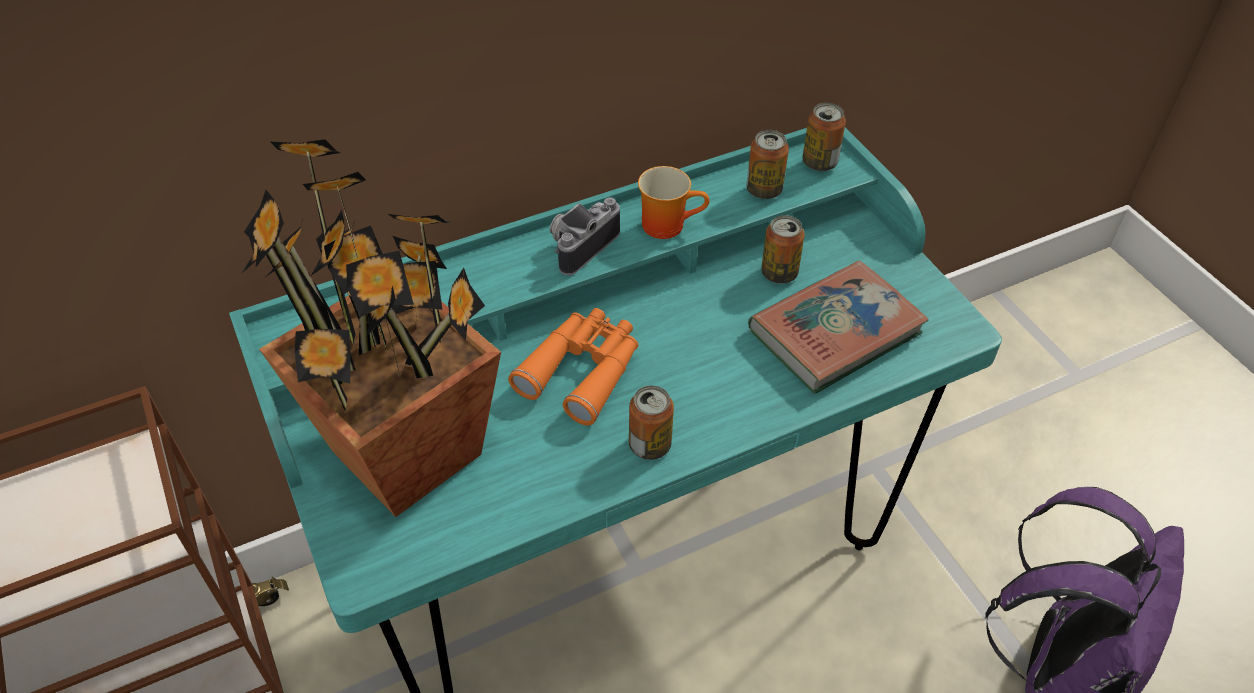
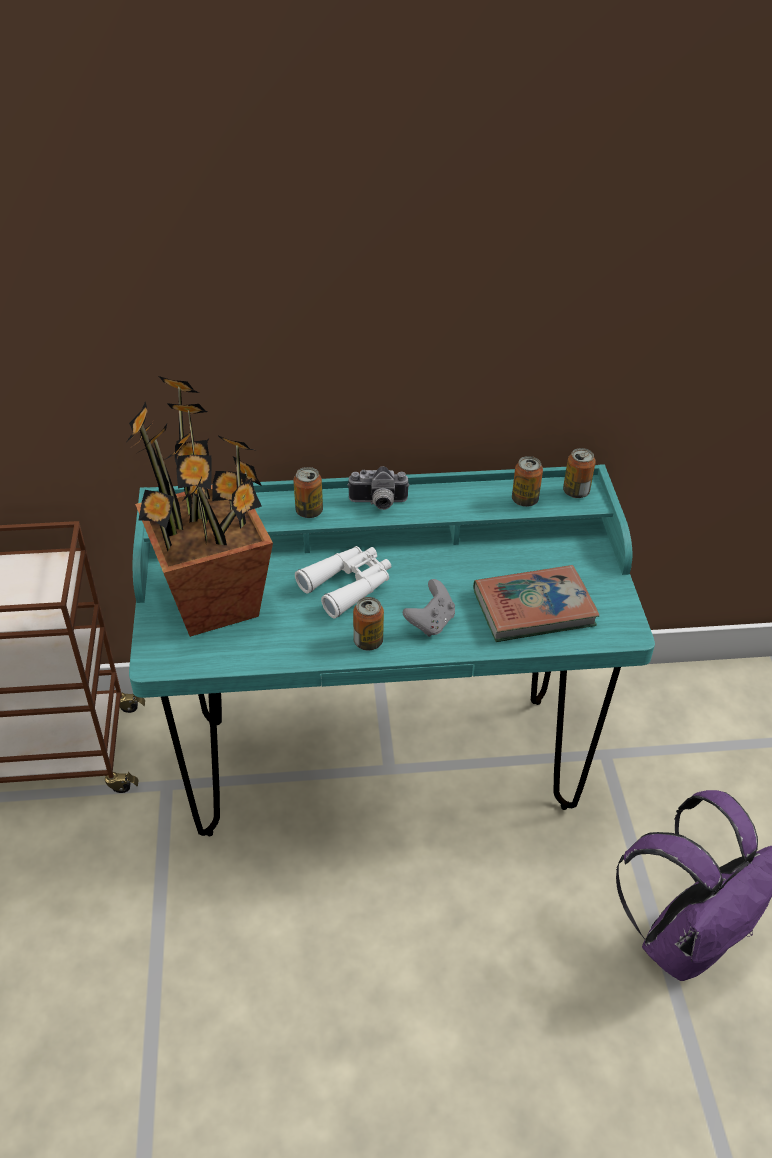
camera: 20 degrees right, 5 degrees down
orange binoculars [508,308,638,426] -> white binoculars [295,546,391,618]
camera [550,197,620,275] -> camera turned 150 degrees counterclockwise [347,466,410,510]
mug [638,166,709,239] -> none
can [761,215,805,284] -> can moved to [293,467,323,518]
none -> grey game controller [403,579,455,637]

